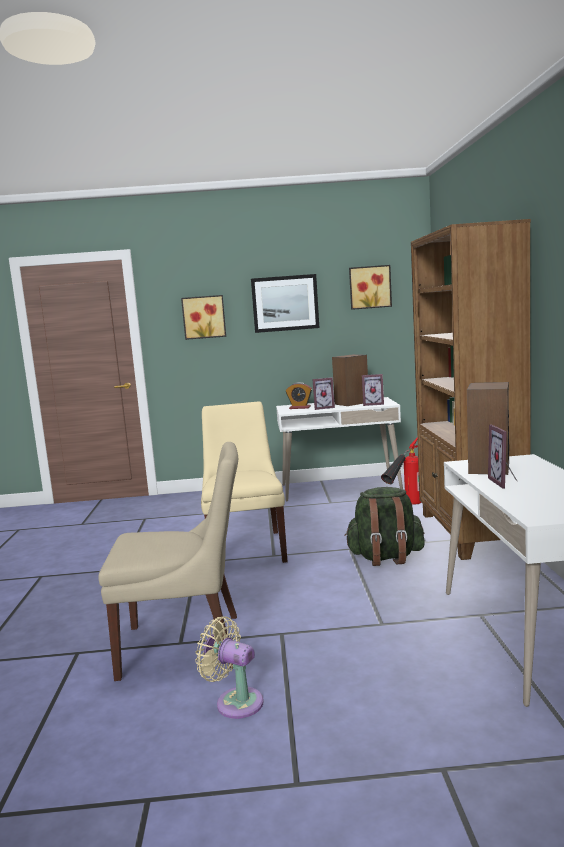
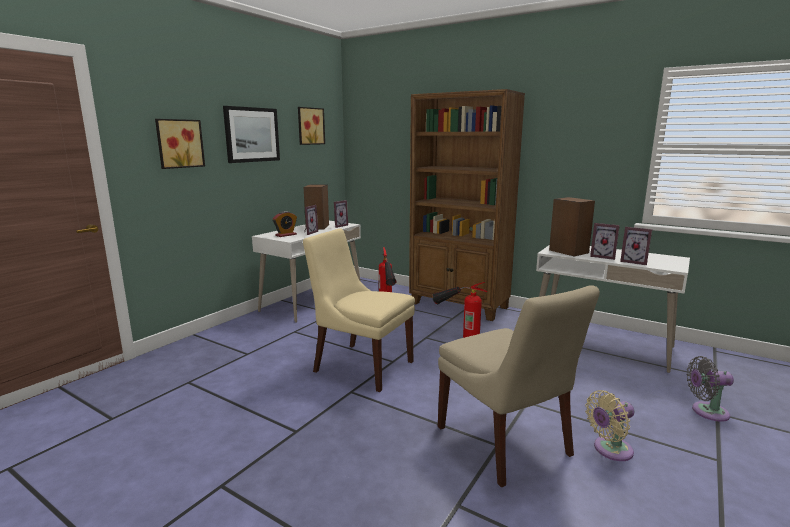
camera: 55 degrees left, 5 degrees up
beige chair [98,442,238,681] -> beige chair turned 120 degrees clockwise [438,285,600,487]
green backpack [344,487,425,566] -> fire extinguisher [432,282,487,338]
none -> picture frame [620,227,652,265]
none -> grey fan [686,356,734,422]

